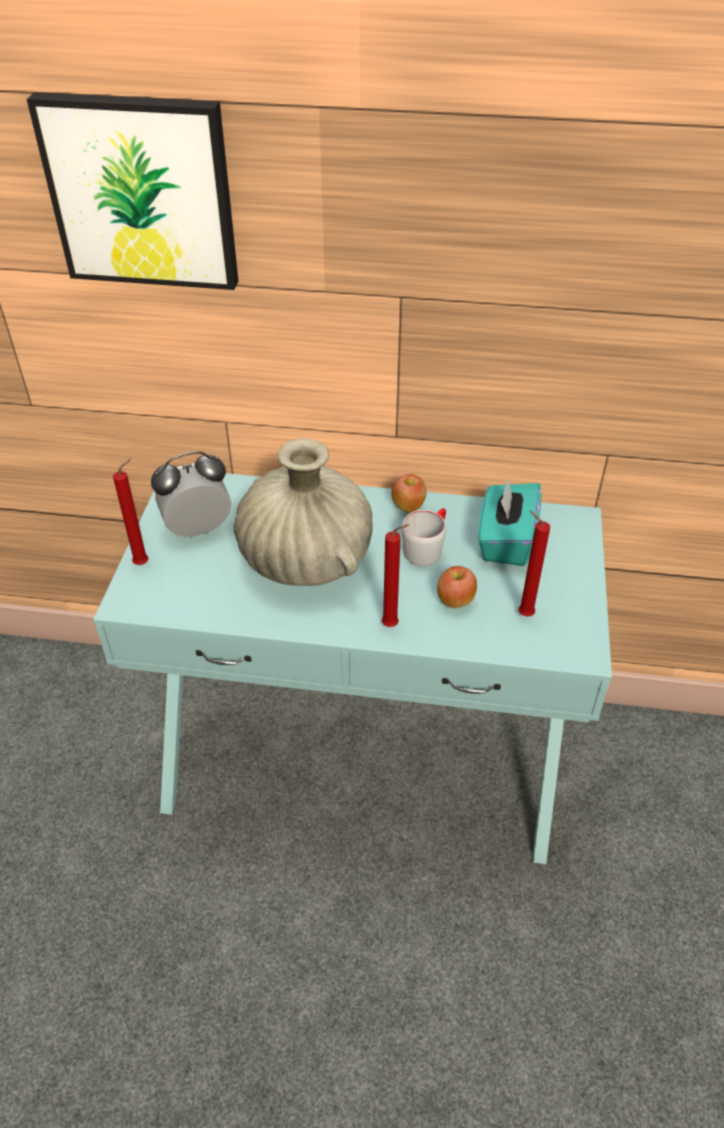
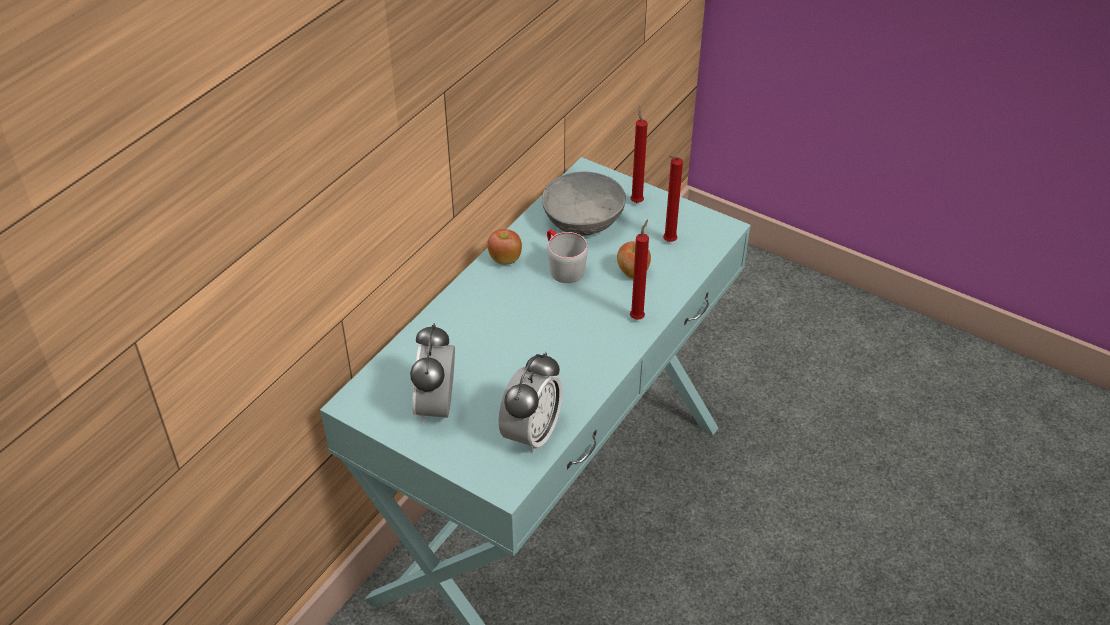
camera: 65 degrees left, 0 degrees up
picture [27,92,238,290] -> none
red candle [113,459,148,565] -> red candle moved to [630,106,648,203]
beige vase [234,438,373,586] -> none
turquoise tissue box [478,478,542,566] -> grey bowl [542,172,626,236]
none -> alarm clock [499,352,563,454]

